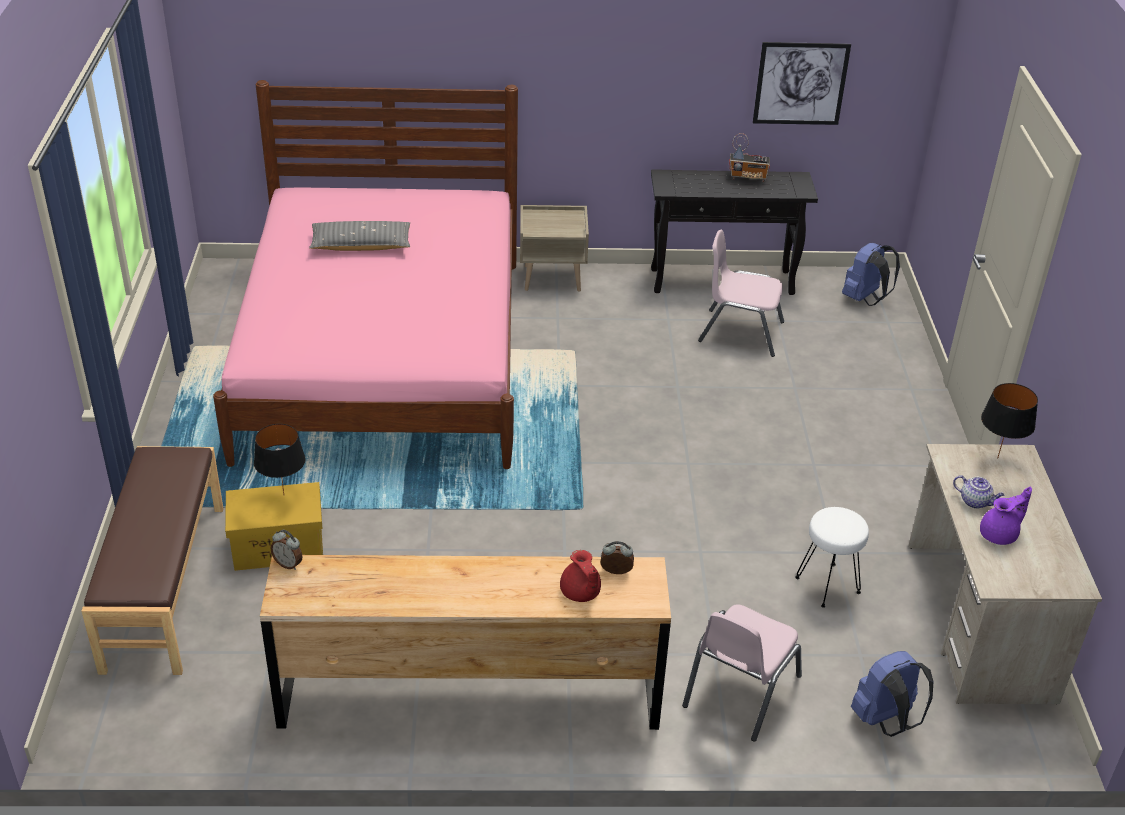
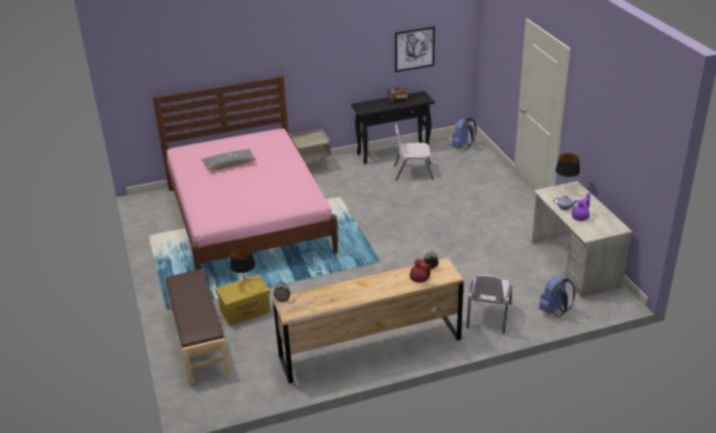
camera: 15 degrees left, 5 degrees down
white stool [795,507,869,608] -> none

